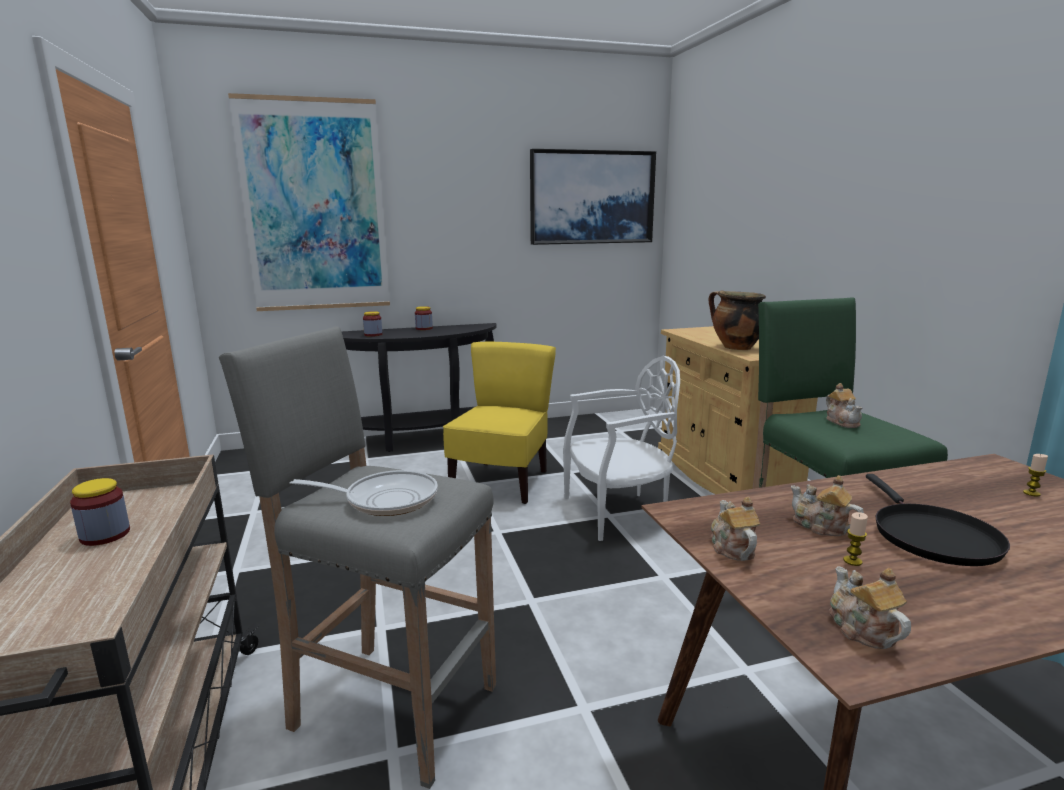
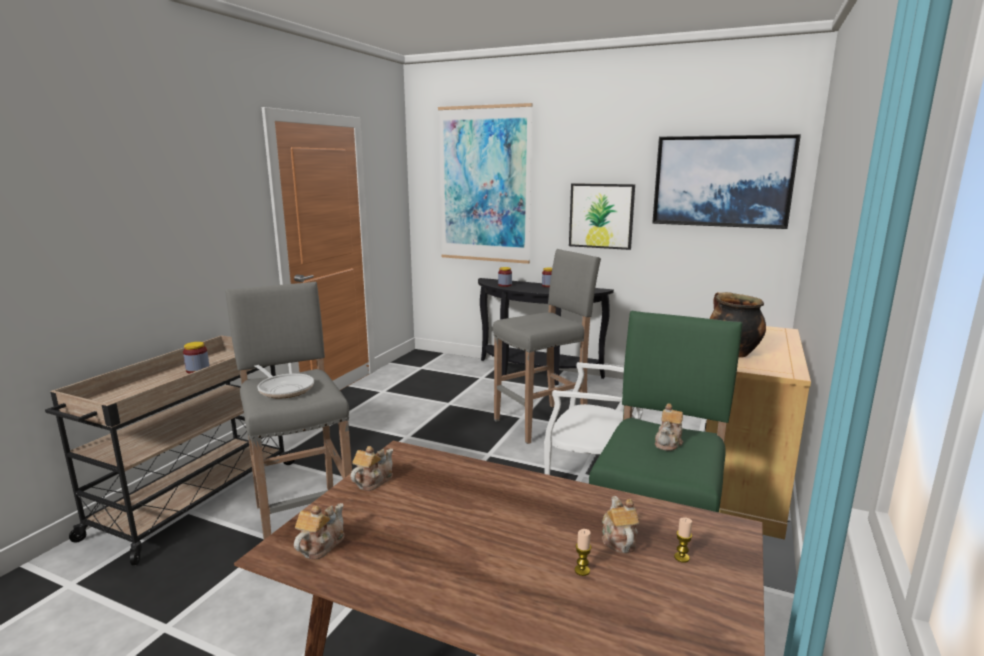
camera: 40 degrees right, 0 degrees up
yellow chair [443,342,556,504] -> grey stool [493,249,601,444]
teapot [791,475,864,536] -> teapot moved to [602,496,639,553]
candle [843,512,868,566] -> candle moved to [575,529,591,576]
black frying pan [866,474,1010,566] -> none
none -> picture [569,183,635,250]

